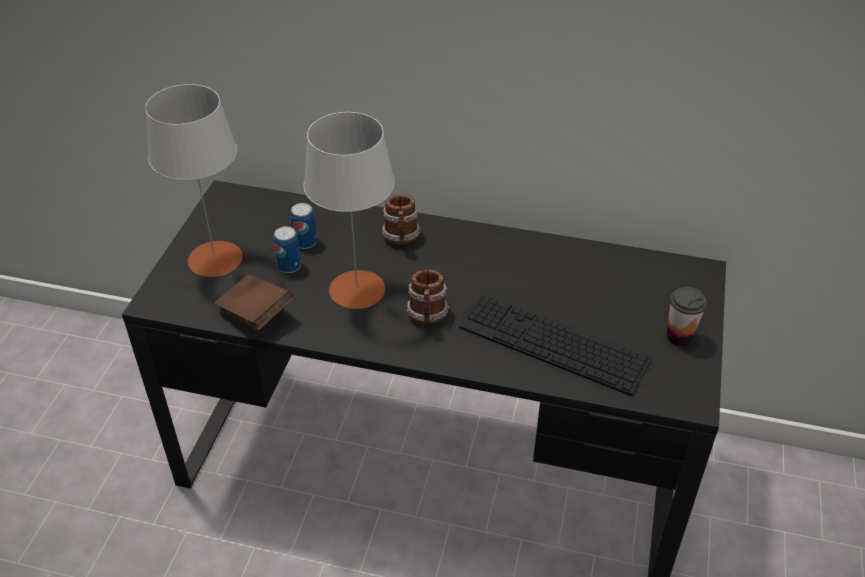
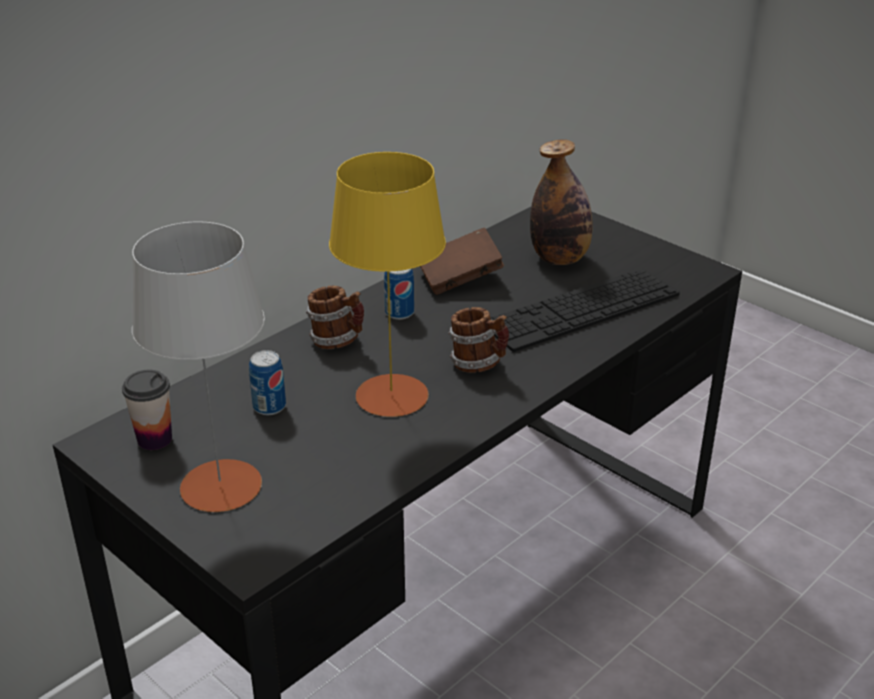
camera: 60 degrees left, 10 degrees down
brown book [215,275,293,330] -> brown book moved to [420,228,504,295]
can [273,226,301,273] -> can moved to [384,269,414,320]
grey table lamp [304,112,395,309] -> yellow table lamp [329,152,446,417]
cup [666,287,707,346] -> cup moved to [122,370,172,450]
none -> bottle [530,139,593,265]

